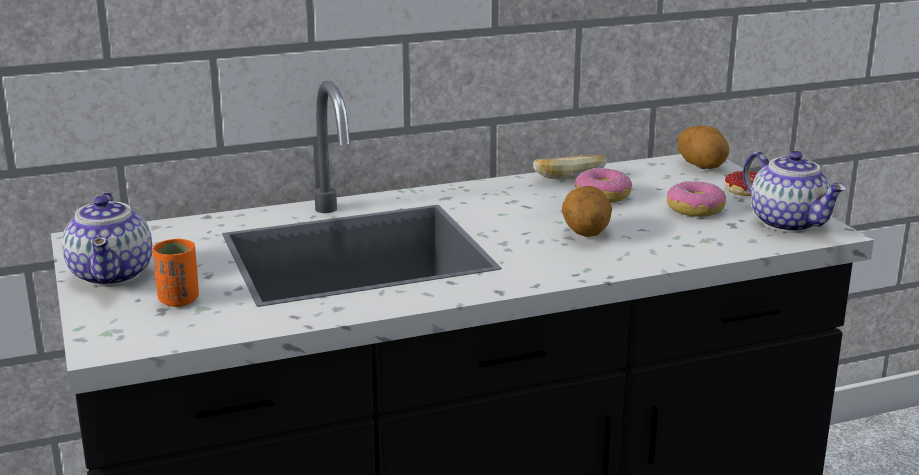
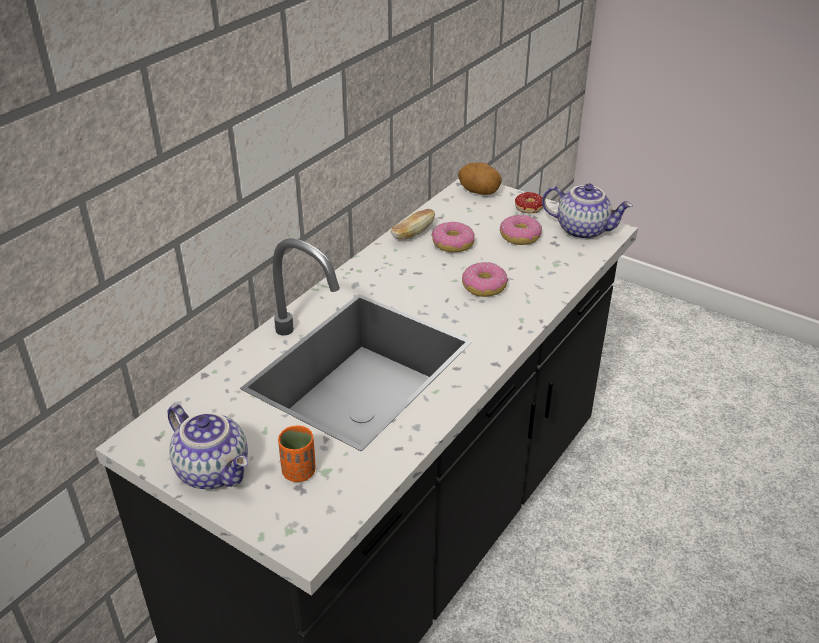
camera: 35 degrees left, 15 degrees up
potato [562,186,612,237] -> donut [462,262,508,297]

